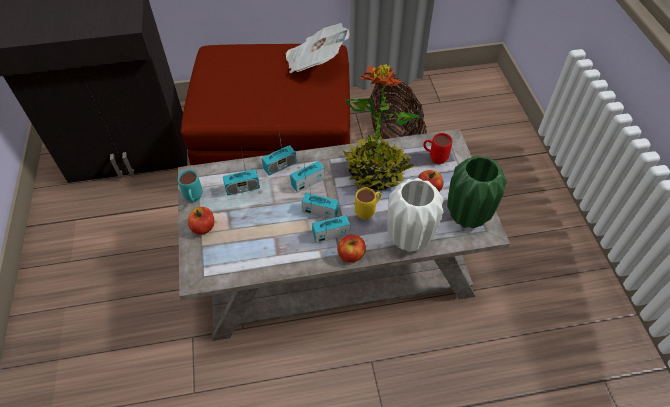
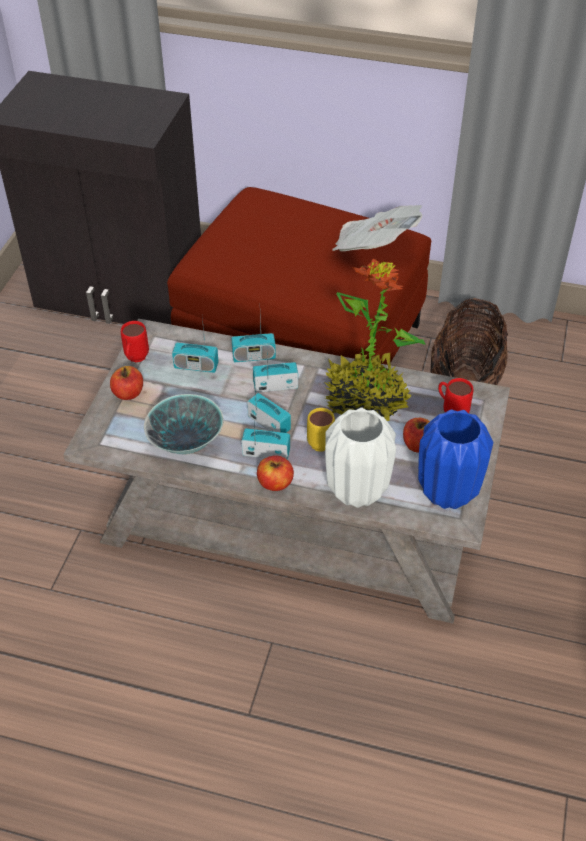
camera: 25 degrees right, 5 degrees down
turquoise mug [178,170,203,202] -> red mug [121,321,149,362]
green vase [447,155,507,228] -> blue vase [418,410,493,509]
none -> bowl [144,394,224,455]

